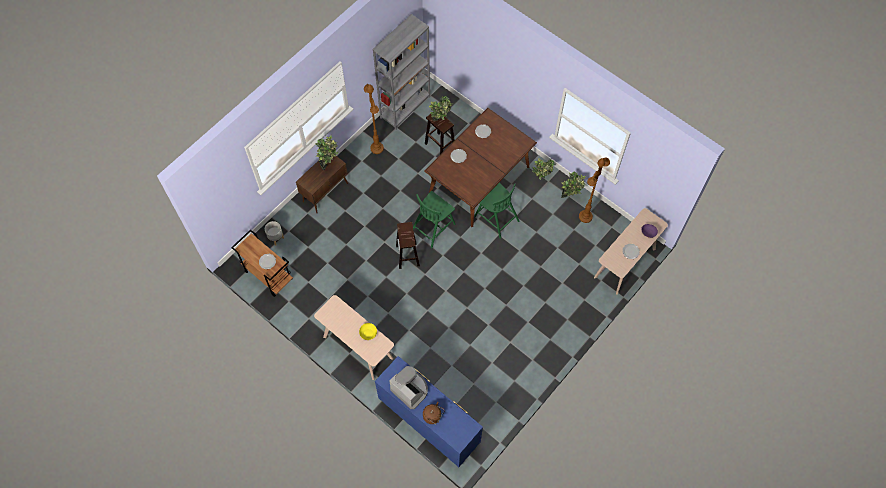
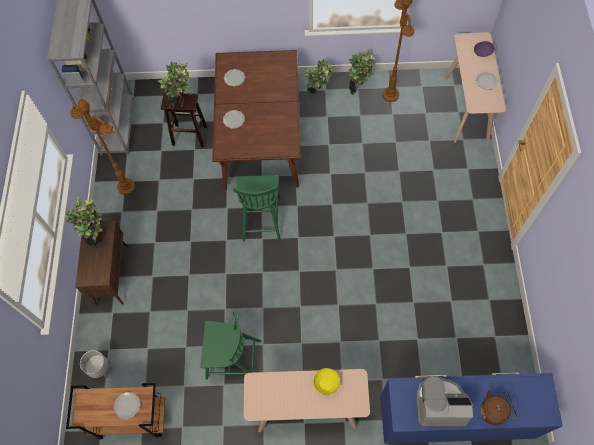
camera: 40 degrees left, 0 degrees up
brown stool [396,222,420,269] -> none
green chair [474,182,519,239] -> green chair moved to [200,312,261,380]

